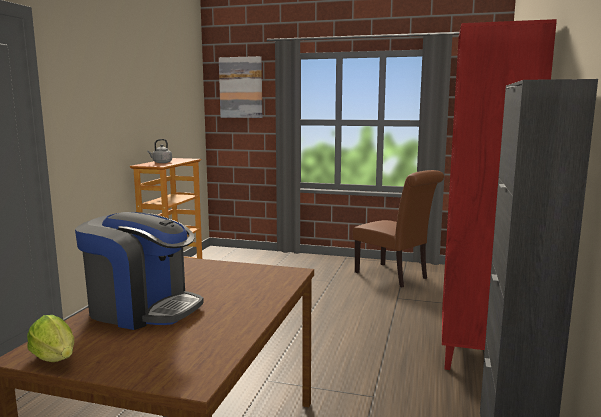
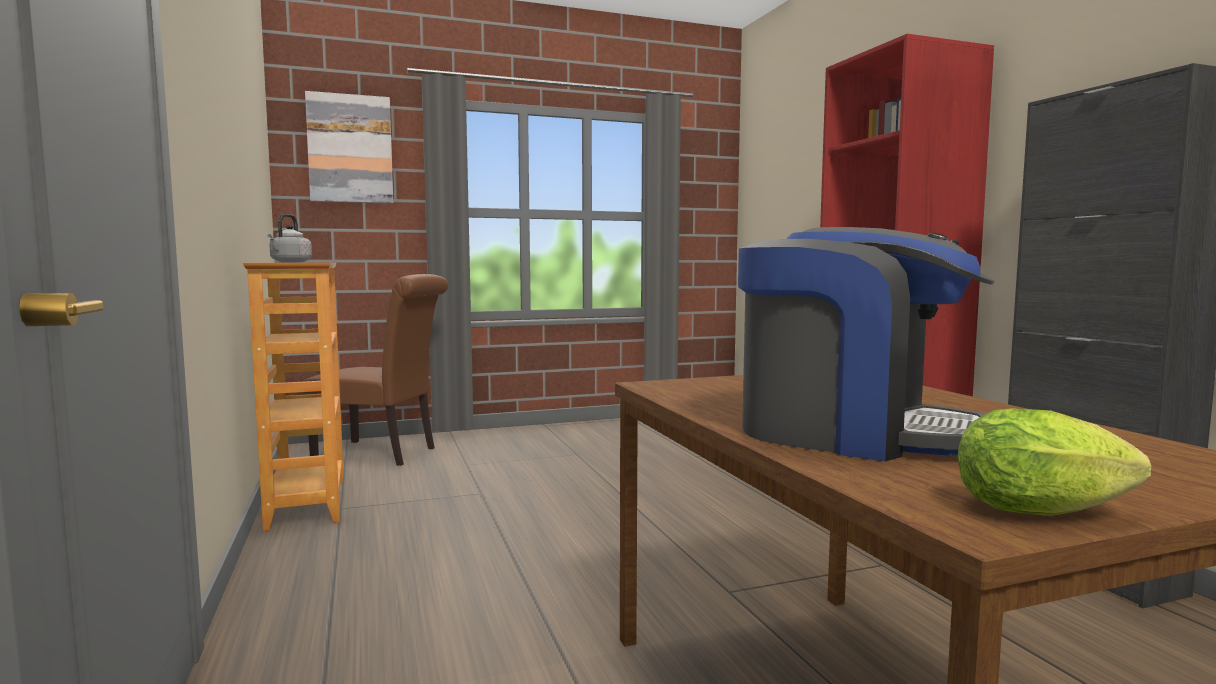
camera: 35 degrees left, 5 degrees down
coffee machine [75,212,204,330] -> coffee machine turned 45 degrees clockwise [738,227,995,461]
brown chair [353,170,444,287] -> brown chair moved to [301,274,448,466]

